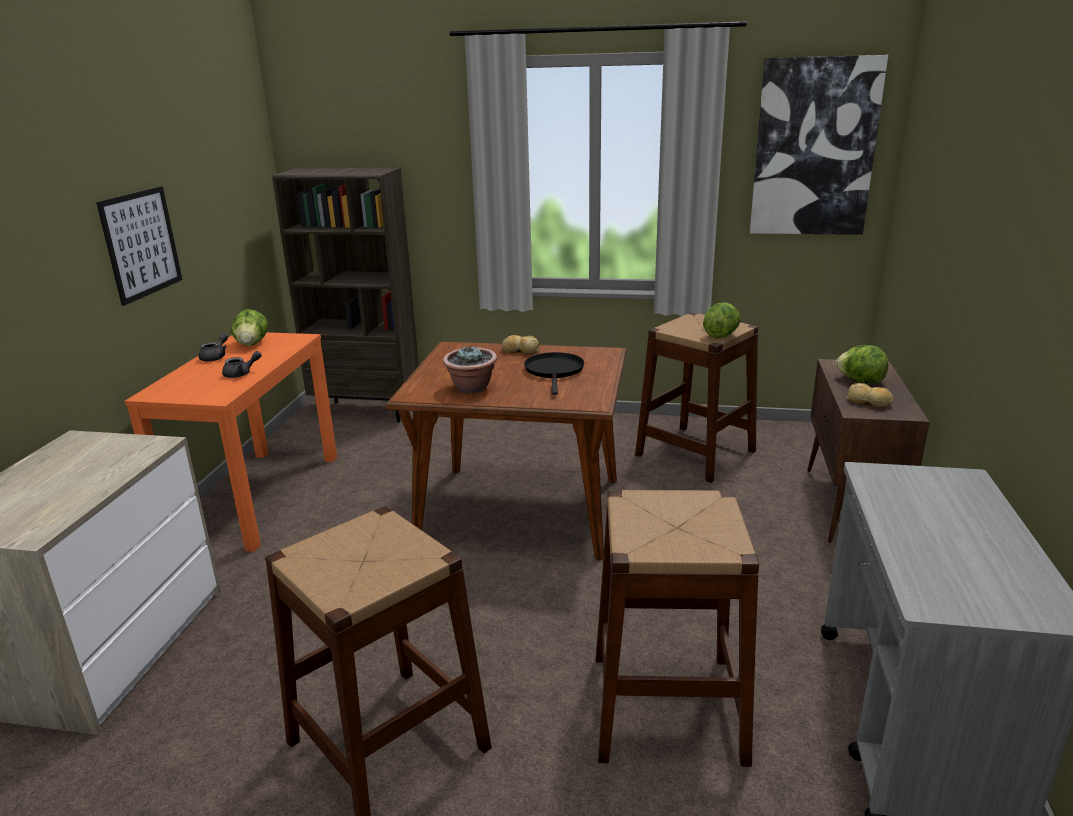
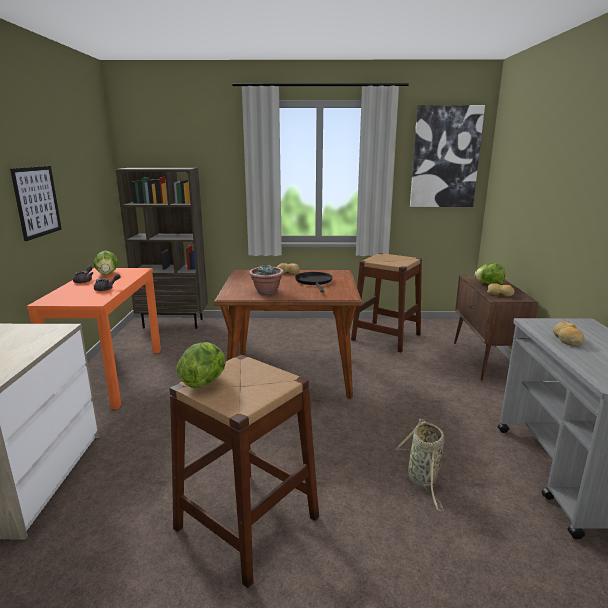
camera: 10 degrees left, 5 degrees down
brown stool [596,490,759,767] -> basket [395,419,444,511]
lettuce [703,302,741,338] -> lettuce moved to [176,342,226,388]
none -> bread [553,321,585,346]

